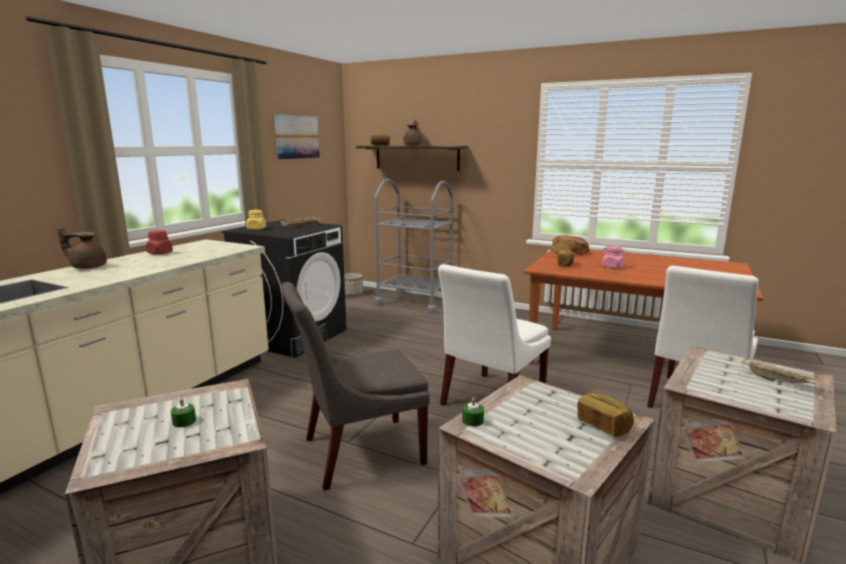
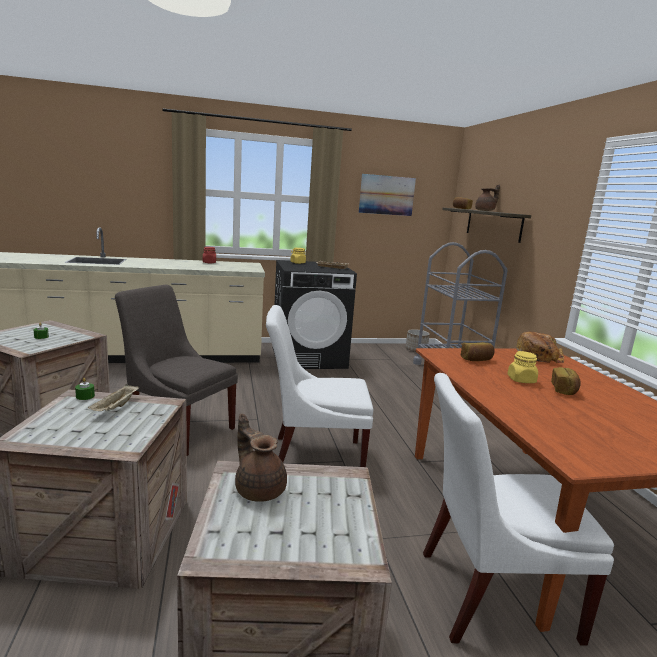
camera: 50 degrees right, 0 degrees up
brown teapot [57,226,107,269] -> brown teapot moved to [235,414,287,502]
bread [577,393,634,437] -> bread moved to [551,367,581,395]
pink jar [602,246,626,268] -> yellow jar [507,351,538,383]
beige tray [741,358,818,384] -> beige tray moved to [88,384,139,411]

